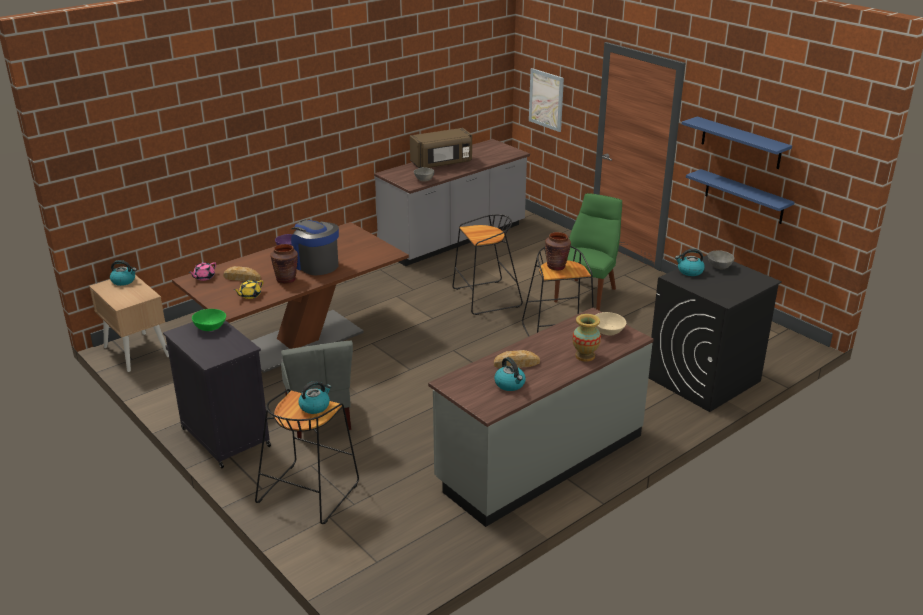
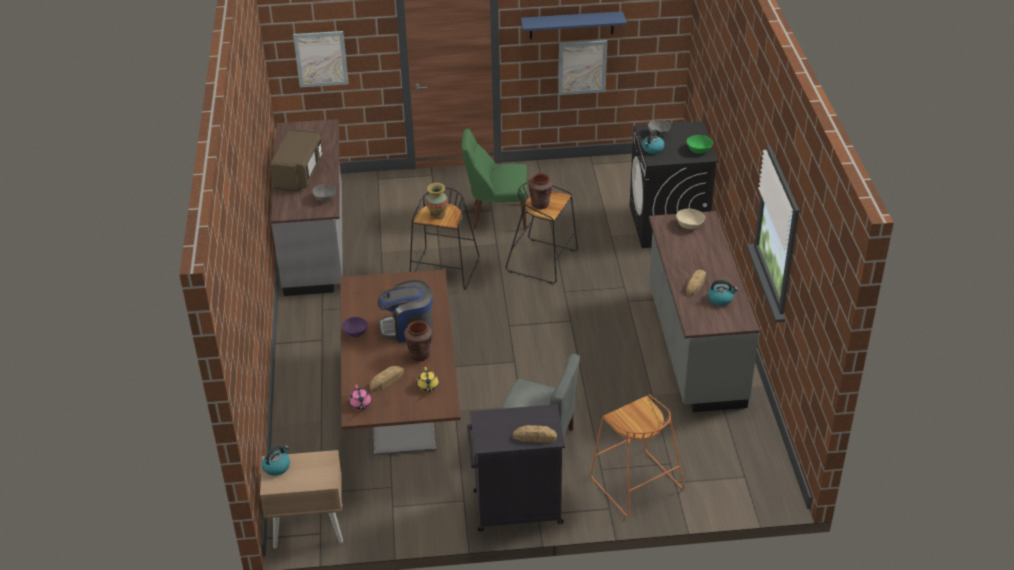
camera: 55 degrees left, 10 degrees up
green bowl [192,309,226,331] -> green bowl moved to [687,135,713,154]
black stool [255,389,359,524] -> orange stool [591,394,684,517]
kettle [298,381,331,414] -> none
green chair [554,193,622,311] -> green chair turned 60 degrees counterclockwise [461,128,527,230]
vase [572,314,601,362] -> vase moved to [426,183,448,219]
blue shelf [686,169,795,224] -> picture [558,40,607,95]
none -> bread [513,425,557,443]

